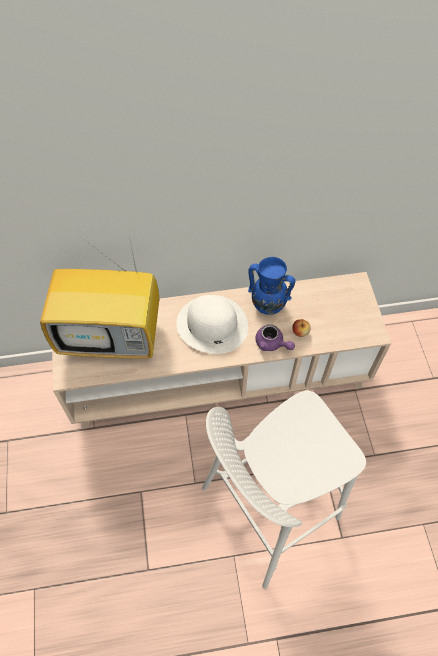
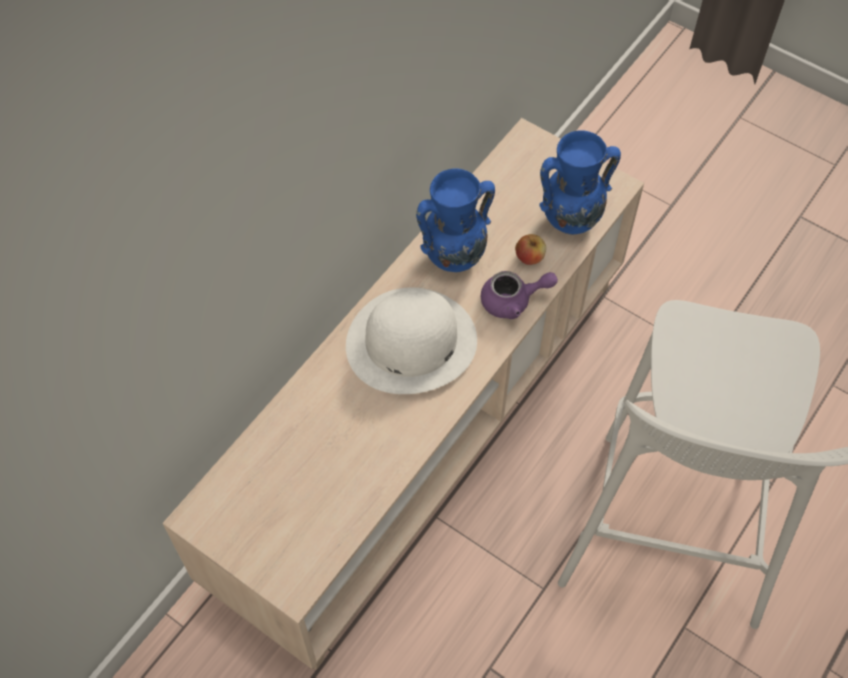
camera: 45 degrees left, 0 degrees up
television [40,231,159,359] -> none
none -> blue vase [539,130,621,235]

